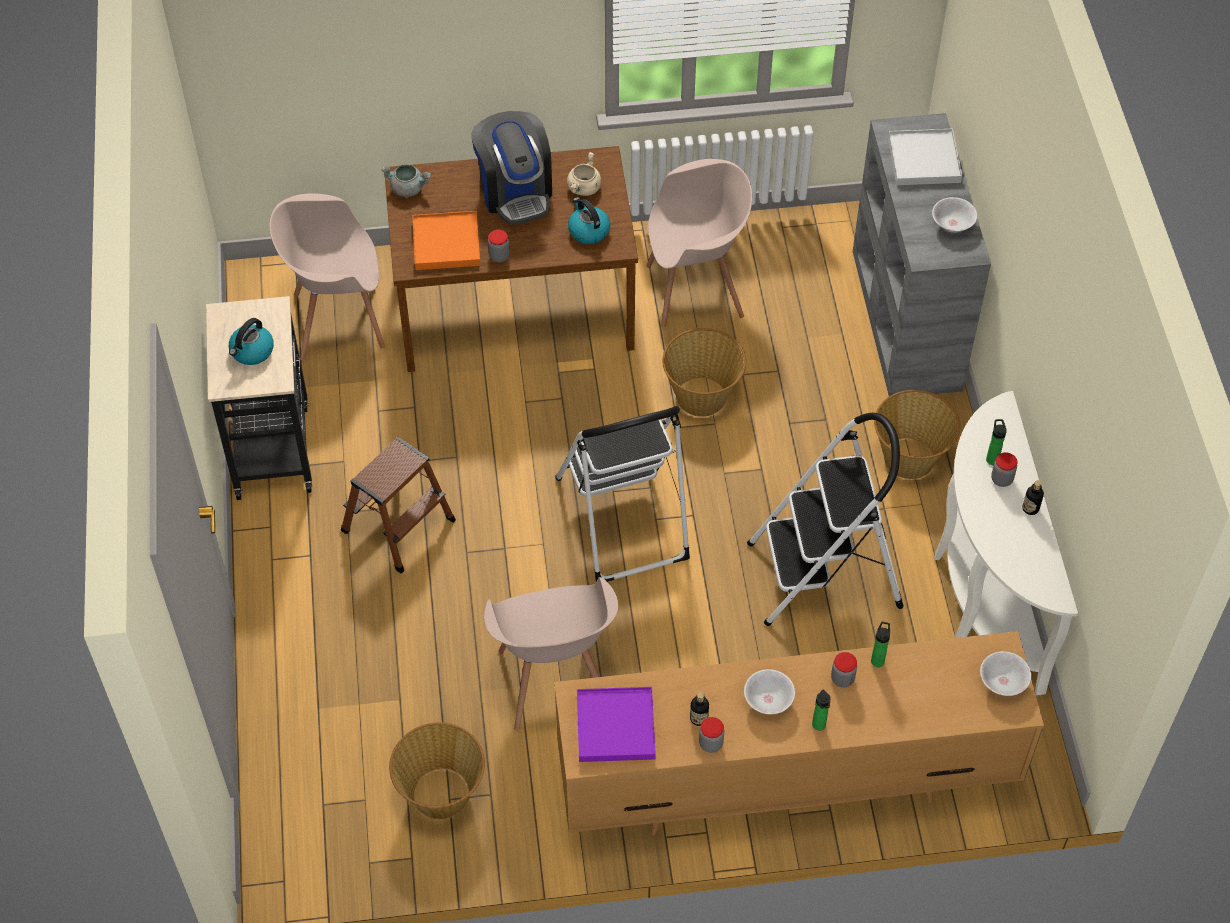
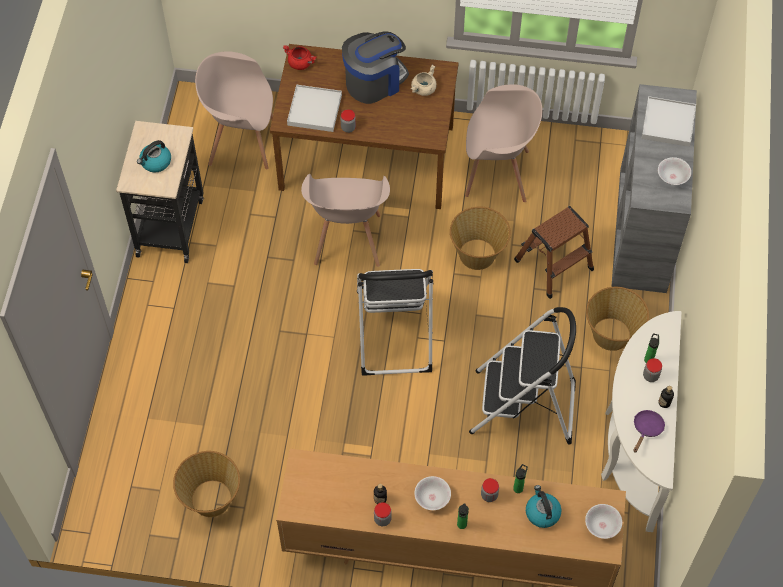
camera: 15 degrees right, 5 degrees up
brown step ladder [341,436,456,573] -> brown step ladder moved to [514,206,594,299]
grey cooking pot [381,164,431,197] -> red cooking pot [283,45,317,70]
orange tray [413,211,480,270] -> white tray [287,85,342,132]
coffee machine [471,111,552,225] -> coffee machine turned 120 degrees counterclockwise [342,31,409,104]
beige chair [484,577,618,731] -> beige chair moved to [301,174,390,267]
kettle [568,197,610,244] -> kettle moved to [526,485,561,528]
purple tray [577,687,656,762] -> none
none -> purple frying pan [633,410,665,453]

